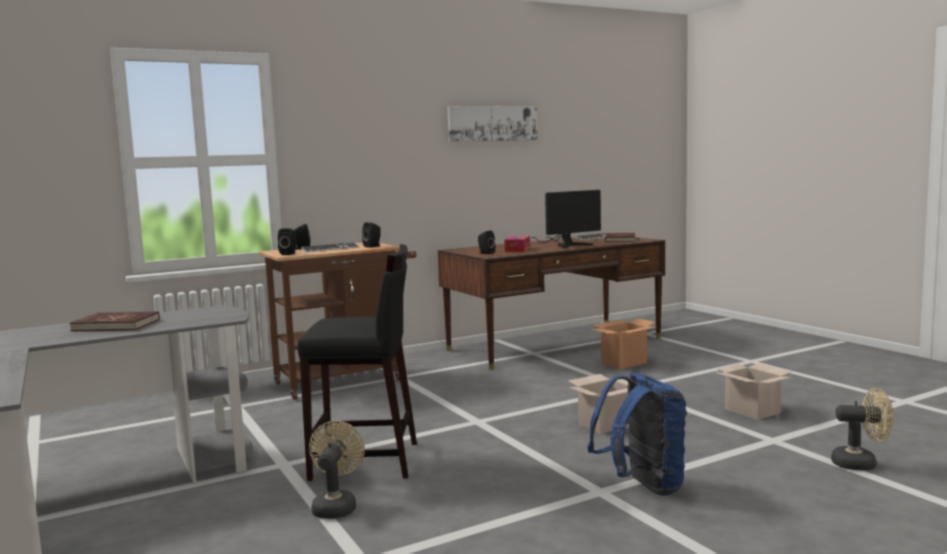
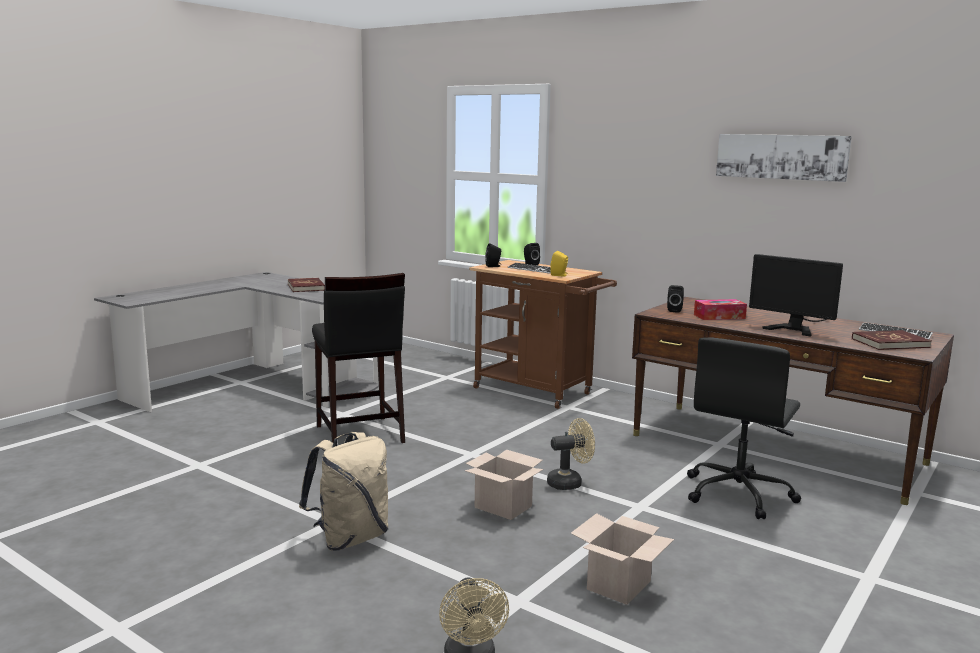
camera: 65 degrees right, 5 degrees up
beige fan [309,421,365,519] -> beige fan moved to [547,418,595,490]
black speaker [362,222,381,248] -> yellow speaker [551,251,568,276]
blue backpack [588,373,687,496] -> beige backpack [299,432,388,551]
cardboard box [591,318,656,370] -> black office chair [687,338,801,519]

